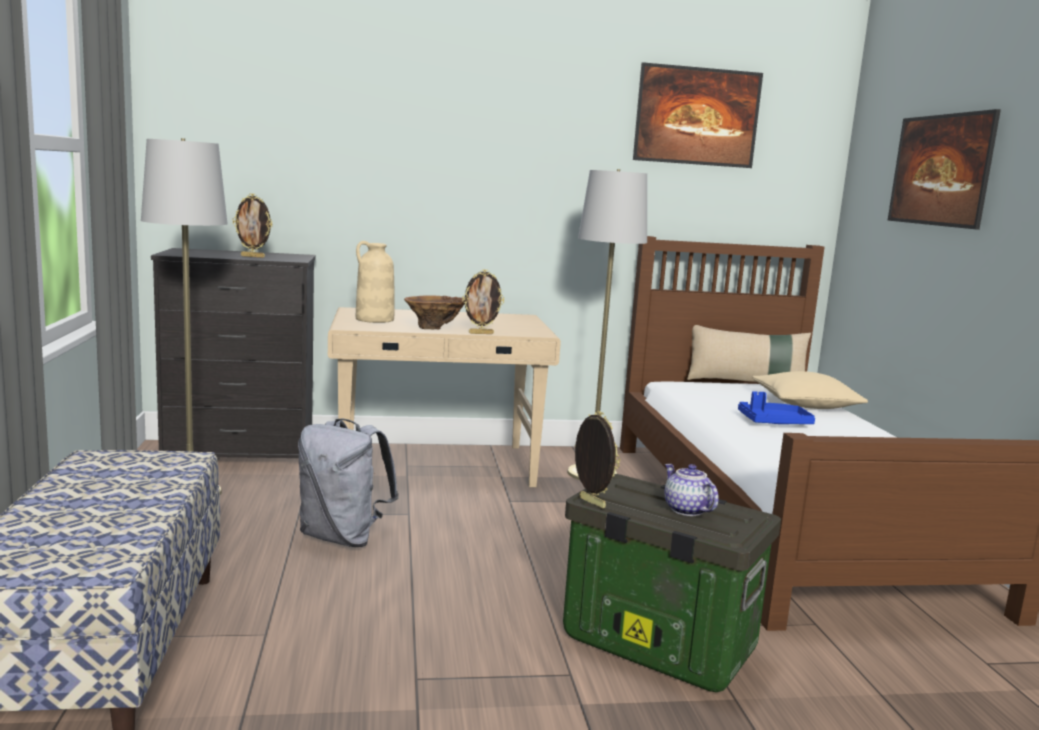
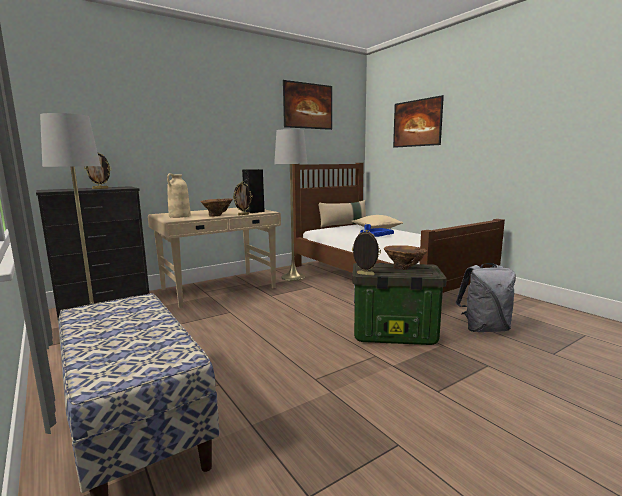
camera: 25 degrees left, 0 degrees up
grey backpack [298,419,399,547] -> grey backpack moved to [456,263,516,332]
teapot [665,464,719,516] -> brown vase [384,245,427,270]
none -> black speaker [242,169,265,213]

